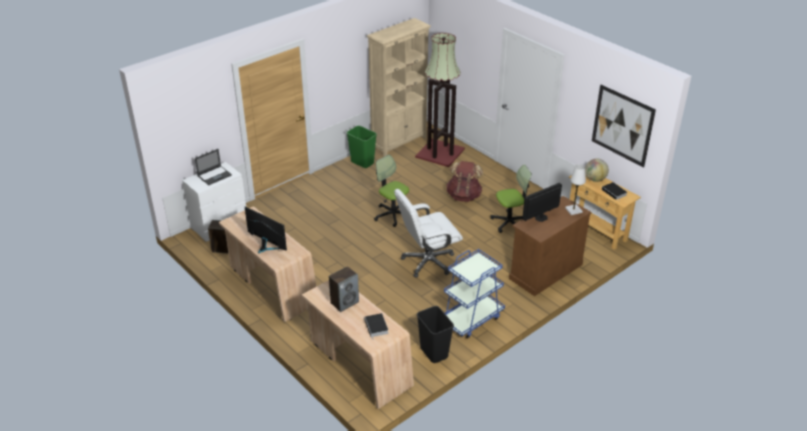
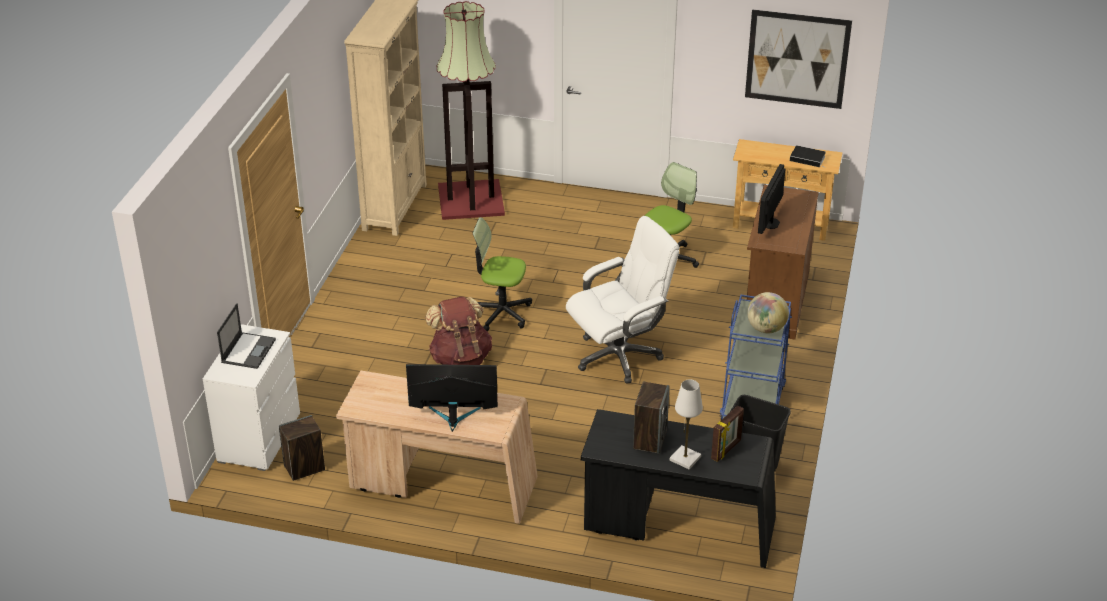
camera: 35 degrees left, 0 degrees up
beige desk [302,280,414,409] -> black desk [581,409,776,568]
green trash can [346,125,377,168] -> none
book [364,313,388,340] -> picture frame [711,405,744,462]
white office chair [394,189,463,278] -> white office chair turned 150 degrees counterclockwise [566,216,680,384]
brown backpack [446,161,483,202] -> brown backpack moved to [426,297,492,365]
white table lamp [565,164,586,215] -> white table lamp moved to [670,379,703,470]
globe [585,159,609,182] -> globe moved to [747,292,789,333]

